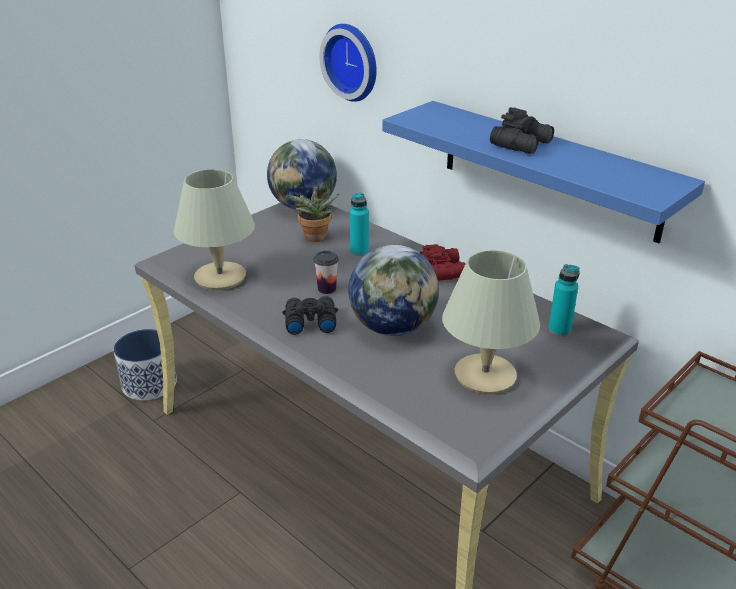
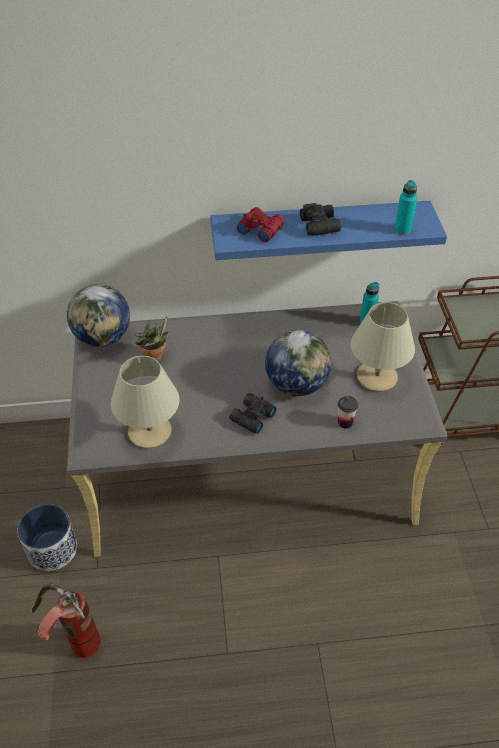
camera: 50 degrees left, 15 degrees up
cup [314,251,338,294] -> cup moved to [338,396,358,428]
wall clock [319,24,377,102] -> none
turquoise bottle [350,192,369,256] -> turquoise bottle moved to [394,180,417,235]
red binoculars [420,244,466,281] -> red binoculars moved to [237,207,284,242]
none -> fire extinguisher [30,583,101,658]

